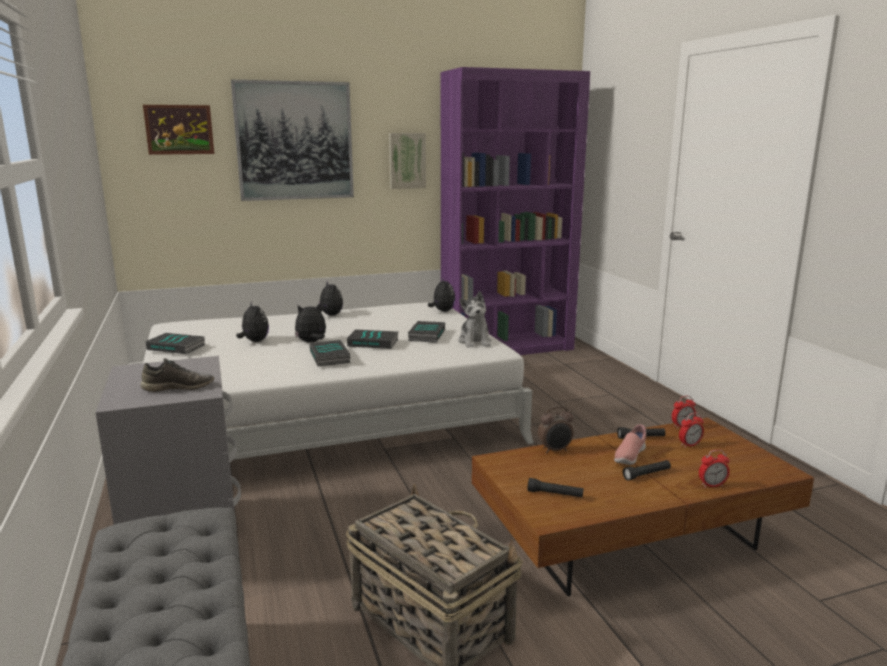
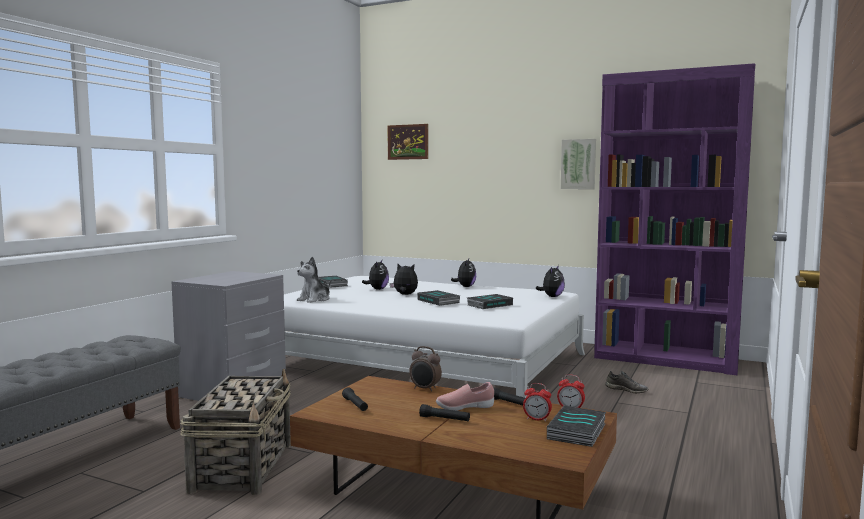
camera: 45 degrees right, 10 degrees down
grey shoe [141,358,214,392] -> grey shoe moved to [605,371,649,393]
picture [231,80,354,201] -> none
book [309,340,351,366] -> book moved to [547,406,606,447]
plush toy [458,291,491,348] -> plush toy moved to [297,256,331,303]
alarm clock [699,450,730,488] -> none

